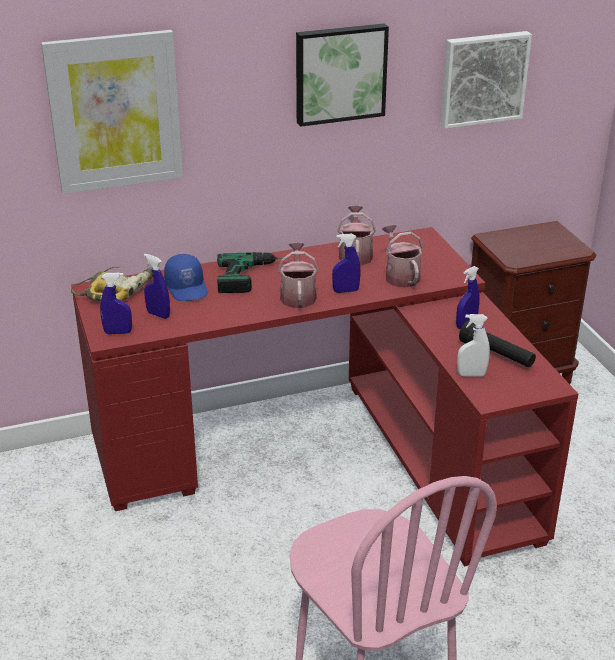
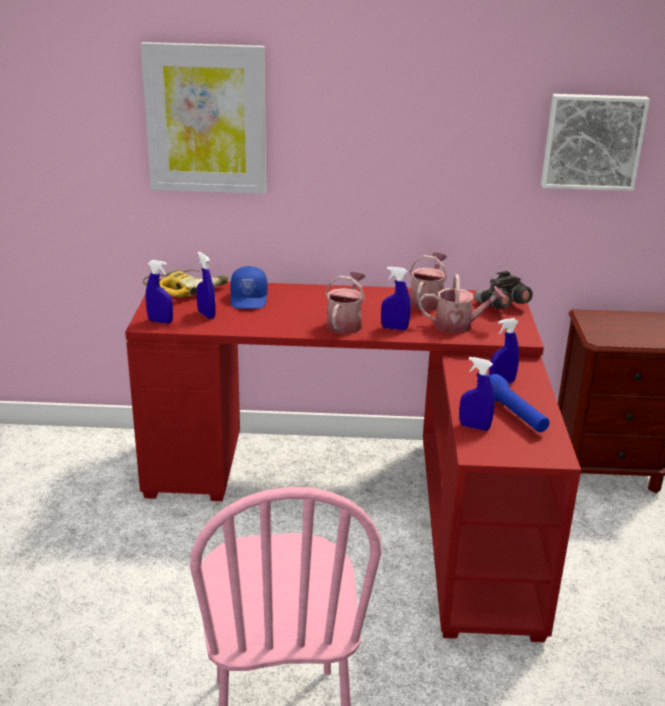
camera: 20 degrees right, 5 degrees down
power drill [217,252,290,293] -> none
picture [296,24,389,127] -> none
watering can [382,225,423,288] -> watering can turned 90 degrees clockwise [419,274,506,334]
white spray bottle [457,314,490,376] -> blue spray bottle [459,357,495,431]
black flashlight [459,320,536,367] -> blue flashlight [489,374,550,432]
none -> grey binoculars [475,271,533,309]

